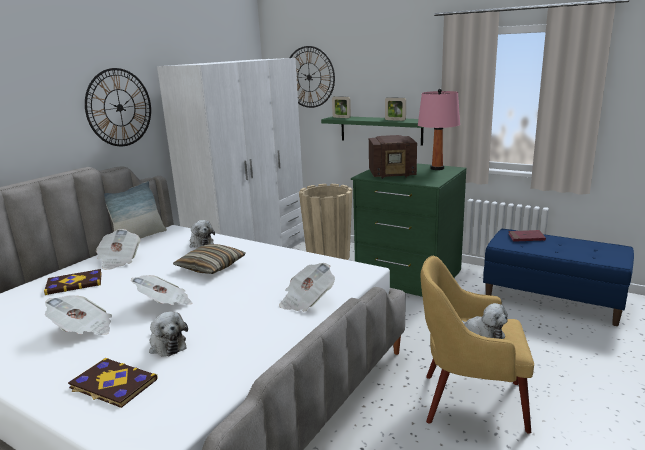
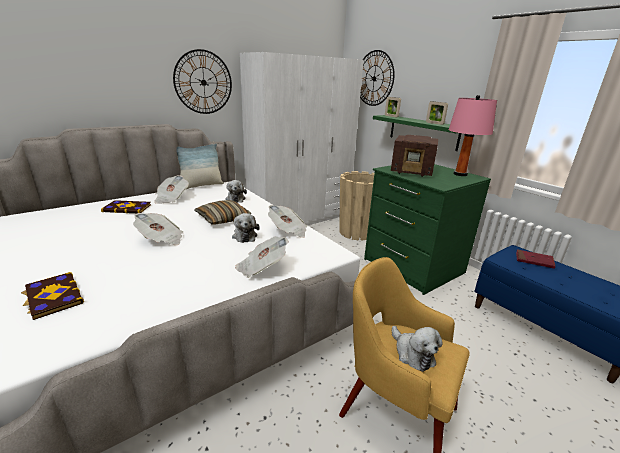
camera: 20 degrees right, 5 degrees up
newspaper [45,296,112,335] -> newspaper moved to [268,205,307,238]
plush toy [149,311,188,357] -> plush toy moved to [232,213,259,243]

